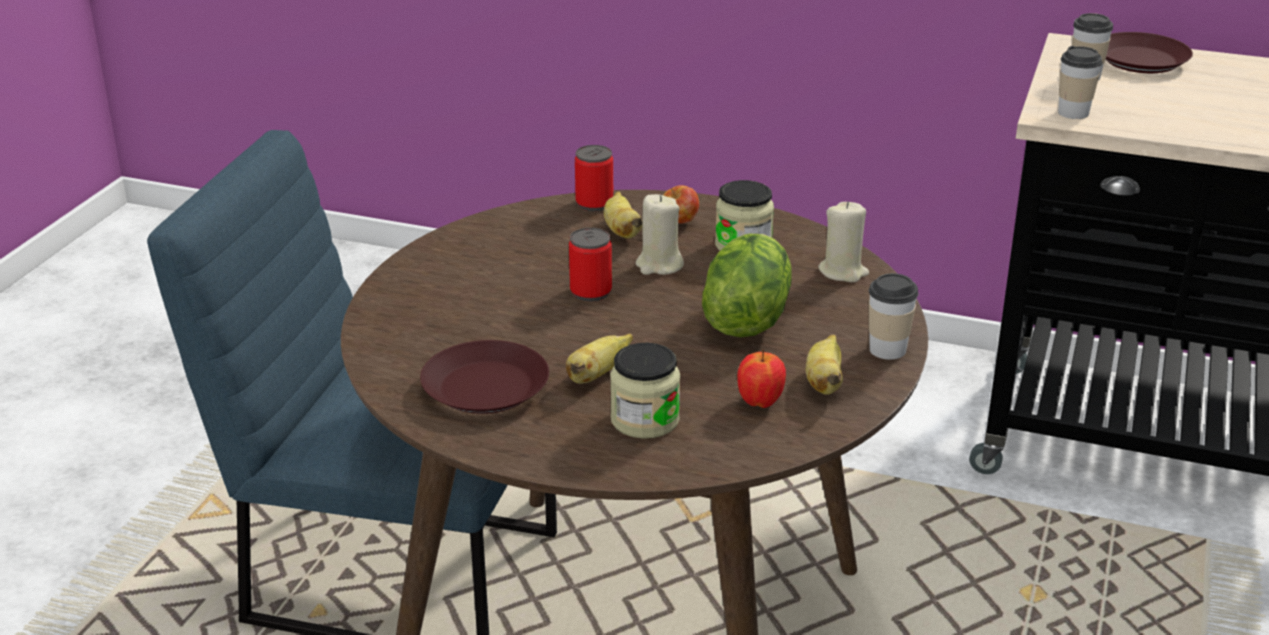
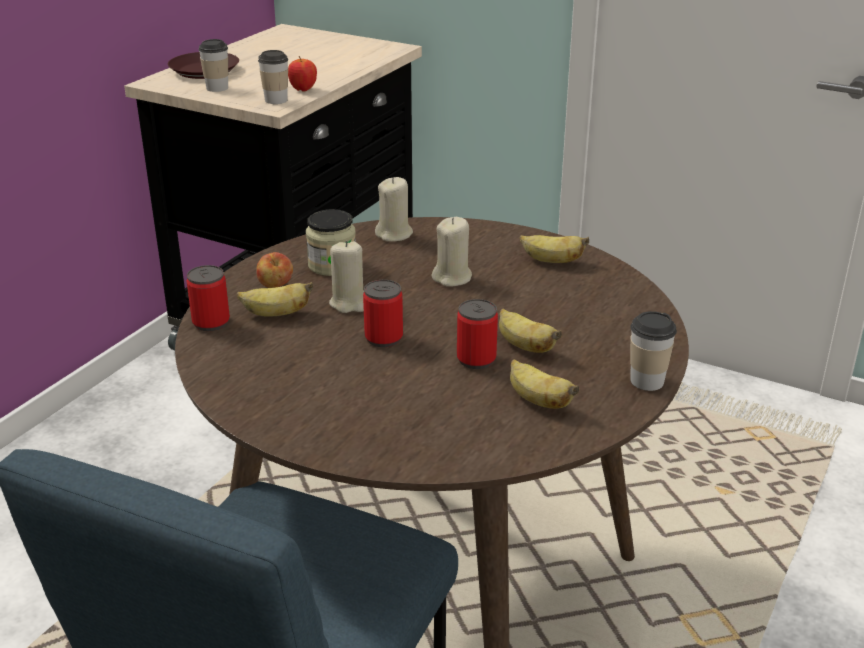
camera: 80 degrees left, 0 degrees up
brown plate [420,340,549,414] -> banana [510,359,579,409]
jar [610,343,680,439] -> none
lettuce [702,234,792,337] -> beige candle [432,217,472,287]
apple [737,349,786,408] -> apple moved to [288,56,317,92]
cup [869,273,918,360] -> cup moved to [630,311,677,391]
none -> can [457,299,498,369]

